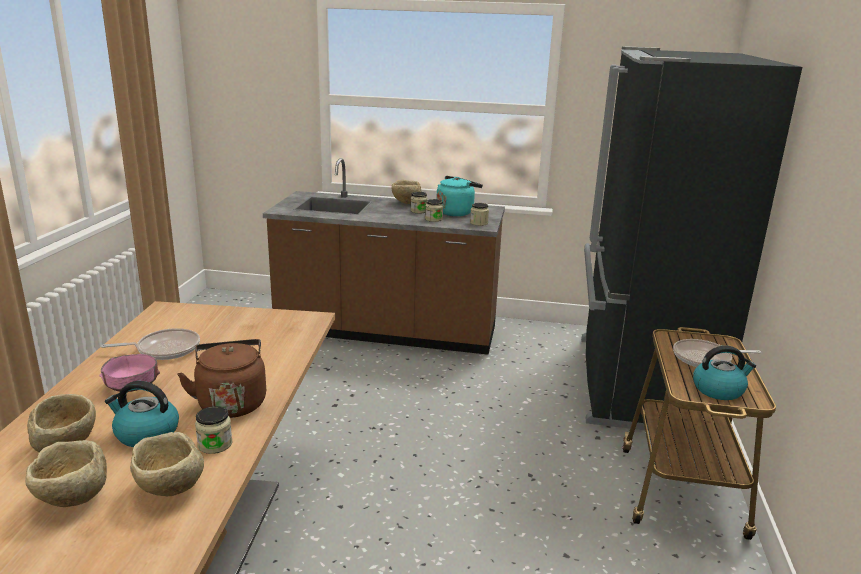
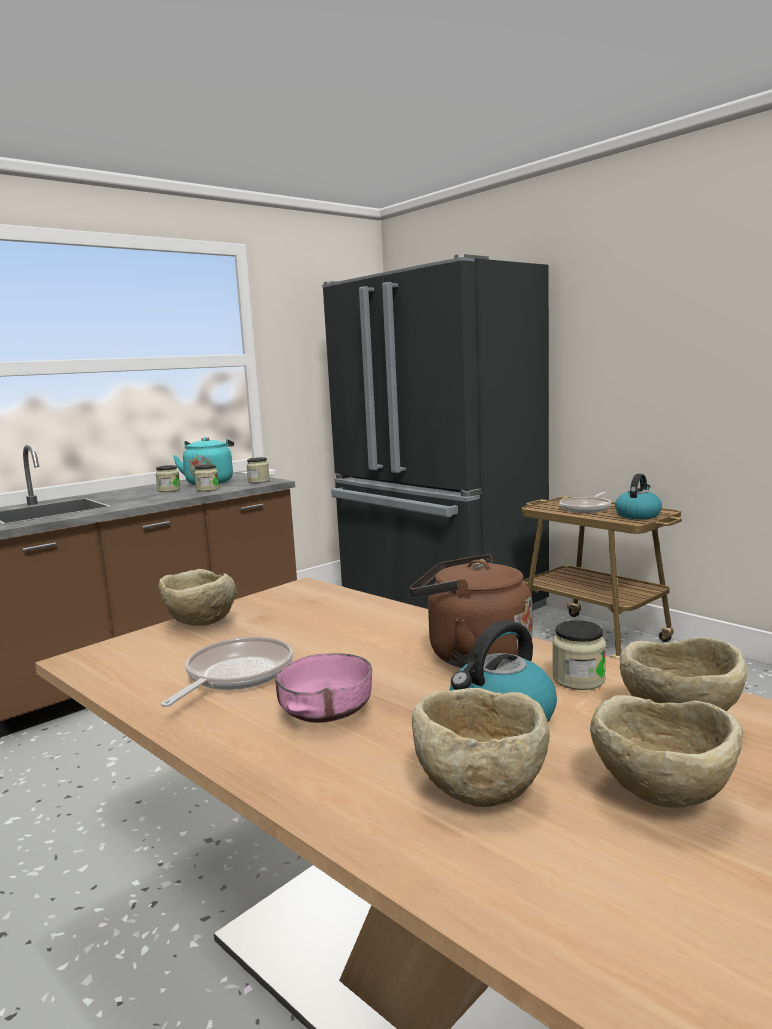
camera: 50 degrees left, 10 degrees down
beige bowl [392,180,421,204] -> beige bowl moved to [158,569,237,626]

